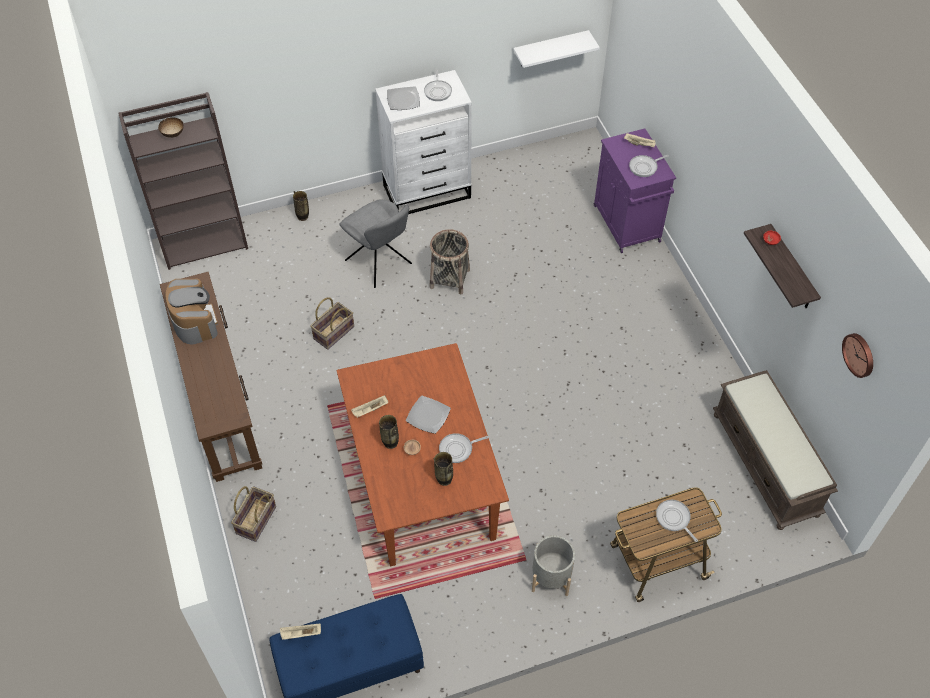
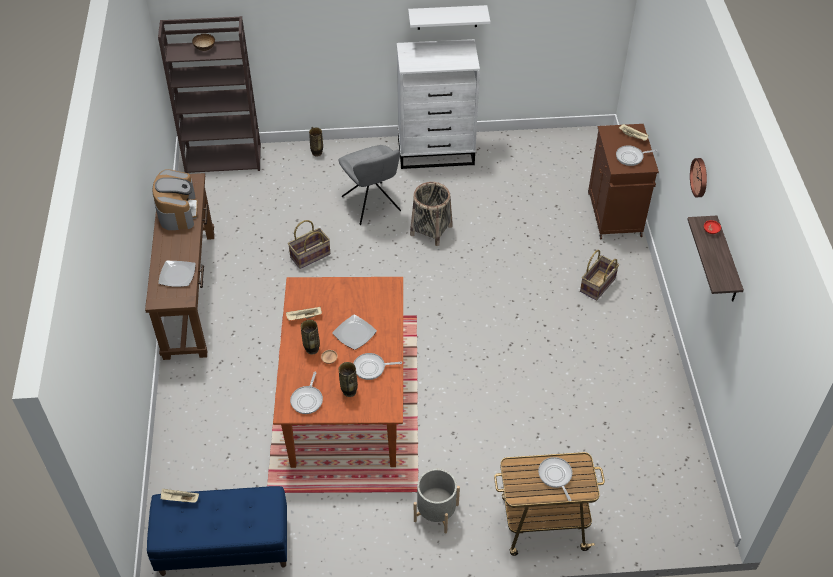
camera: 15 degrees right, 5 degrees down
basket [231,486,276,542] -> basket moved to [580,250,619,301]
plate [387,86,420,110] -> plate moved to [158,261,196,287]
frying pan [424,69,452,101] -> frying pan moved to [290,372,323,414]
white shelf [513,30,600,68] -> white shelf moved to [408,5,490,30]
purple cabinet [594,128,676,253] -> brown cabinet [588,124,659,240]
brown bench [713,370,838,530] -> none
wall clock [842,333,873,378] -> wall clock moved to [690,158,707,197]

